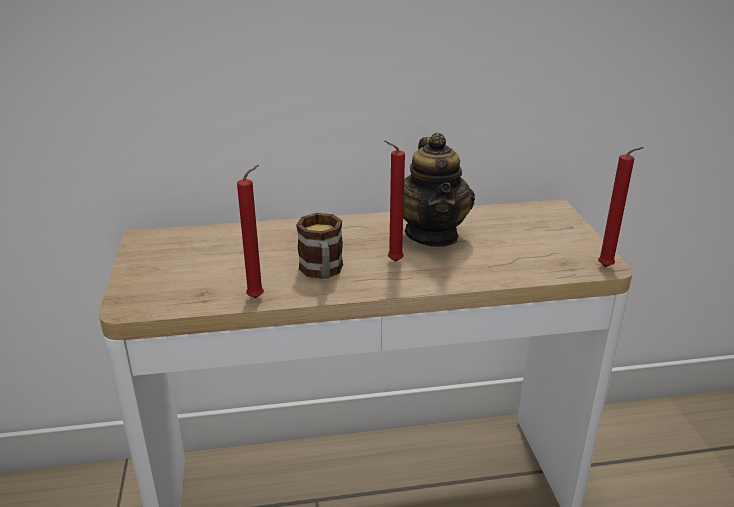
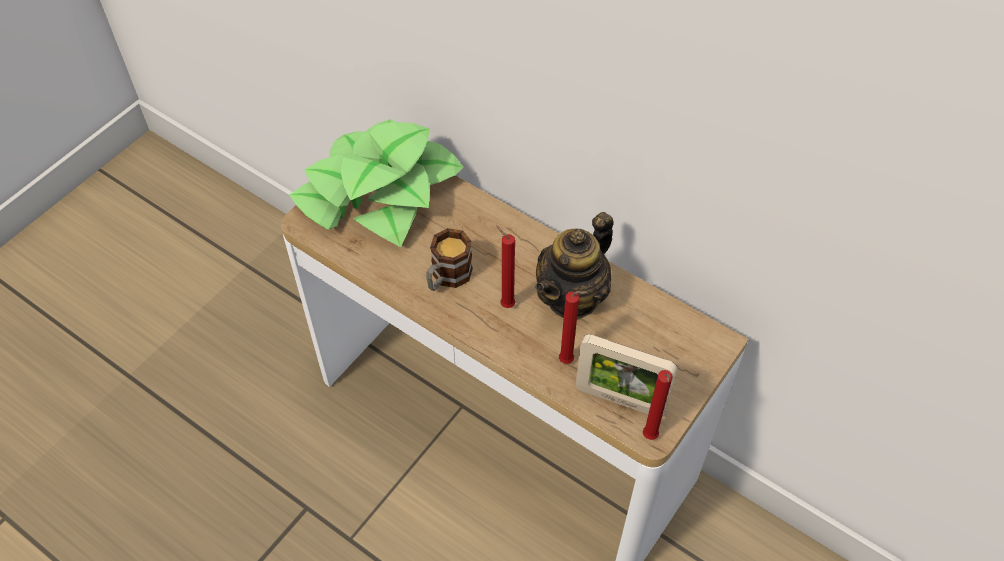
camera: 45 degrees right, 25 degrees up
red candle [237,165,264,298] -> red candle moved to [559,291,587,364]
none -> potted plant [289,119,464,247]
none -> picture frame [576,335,677,417]

